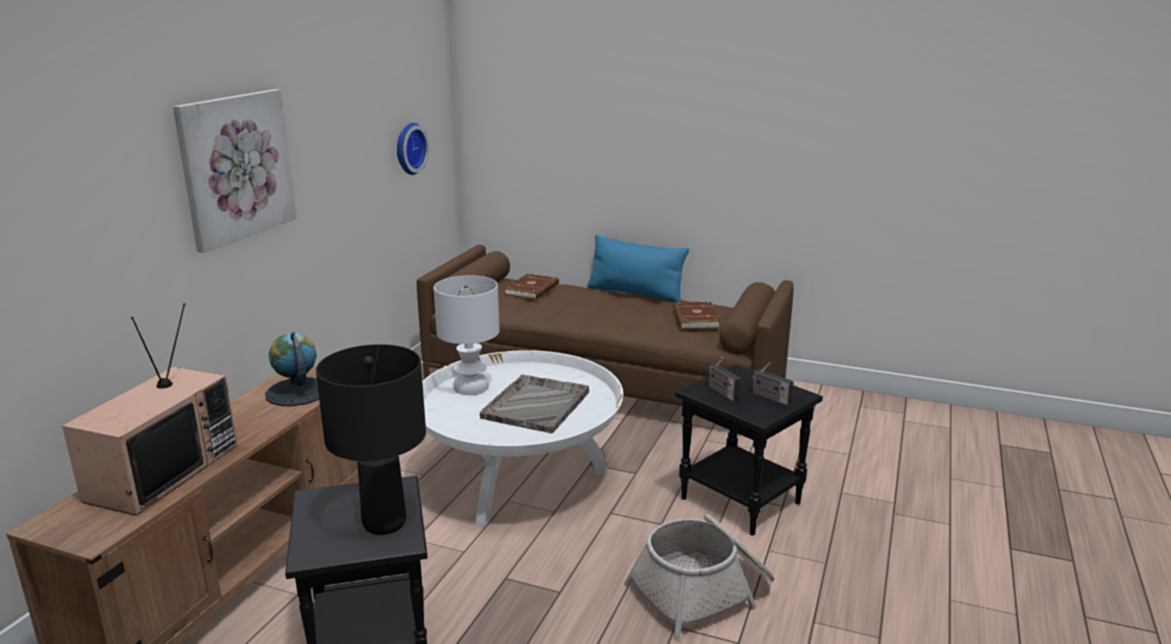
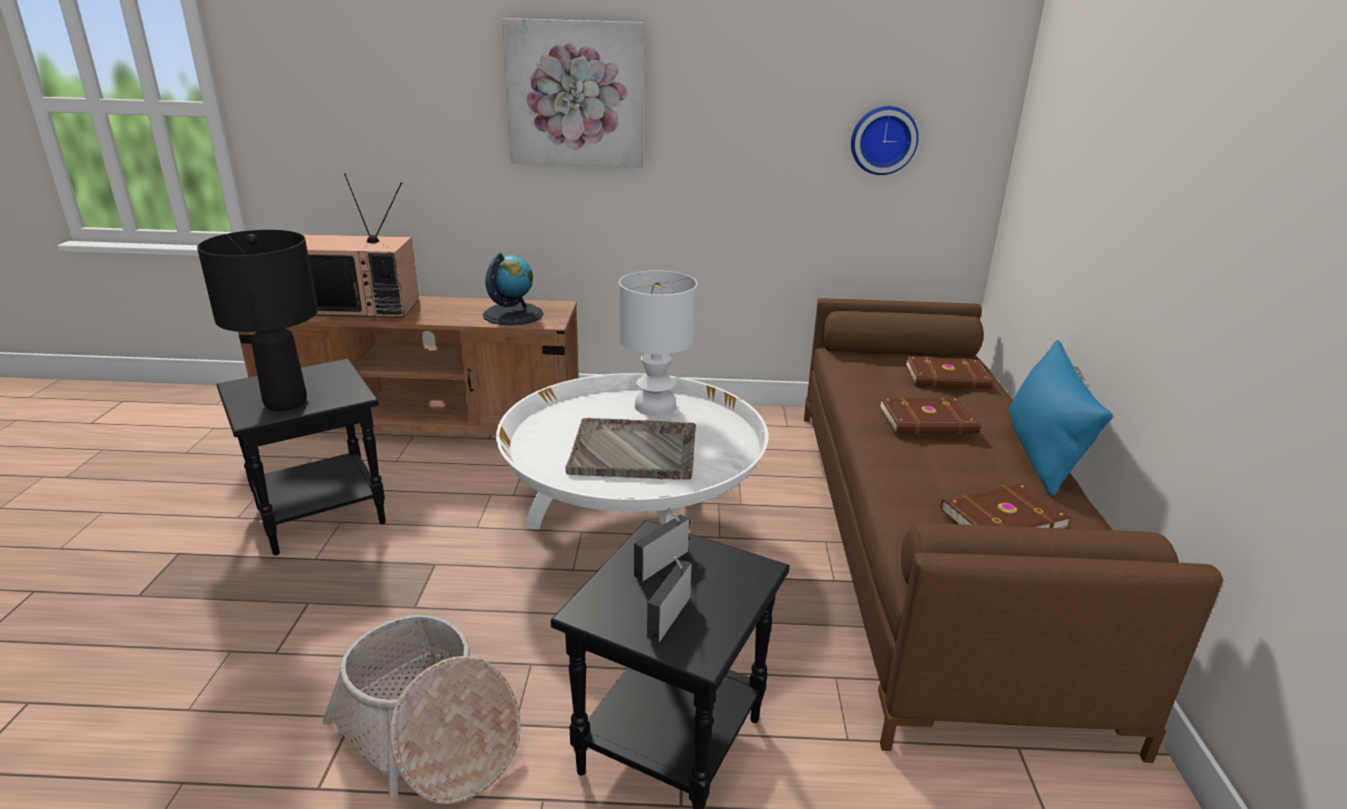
camera: 70 degrees right, 5 degrees up
none -> brown book [879,397,980,434]

